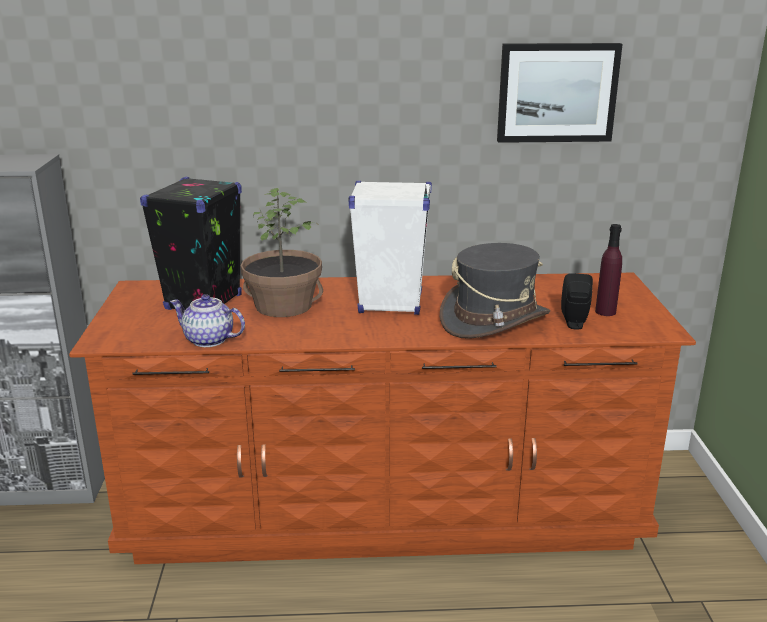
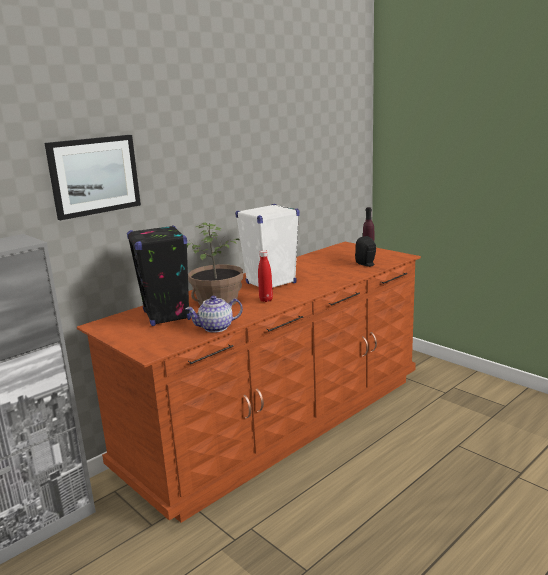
camera: 40 degrees left, 5 degrees down
grey hat [440,243,550,339] -> none
picture [497,43,623,143] -> picture moved to [45,135,141,220]
none -> red bottle [258,250,273,302]

